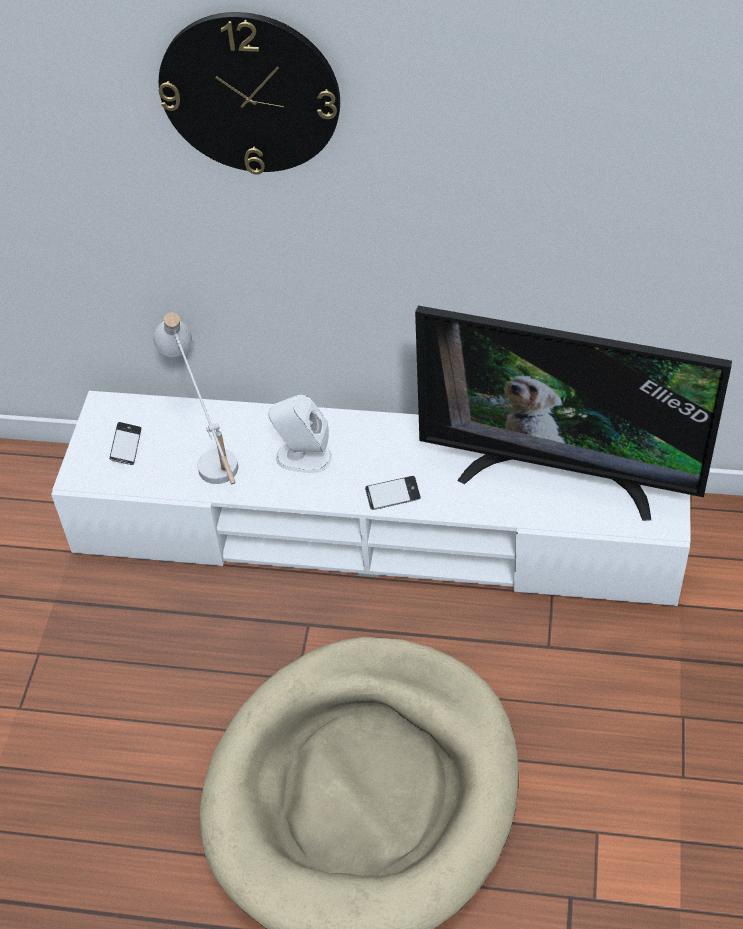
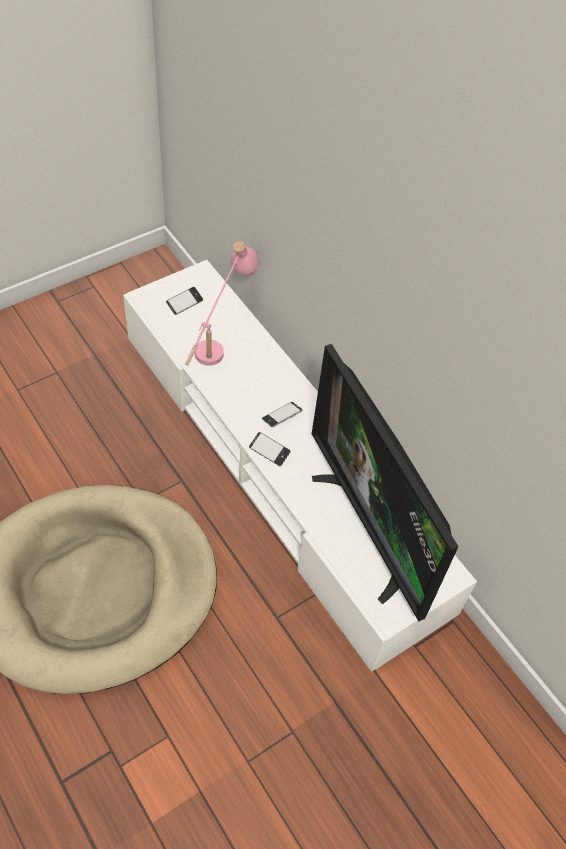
camera: 40 degrees right, 5 degrees up
white table lamp [153,312,238,484] -> pink table lamp [185,241,259,366]
wall clock [159,12,340,175] -> none
white speaker [268,394,332,473] -> none
none -> phone [262,402,302,427]

